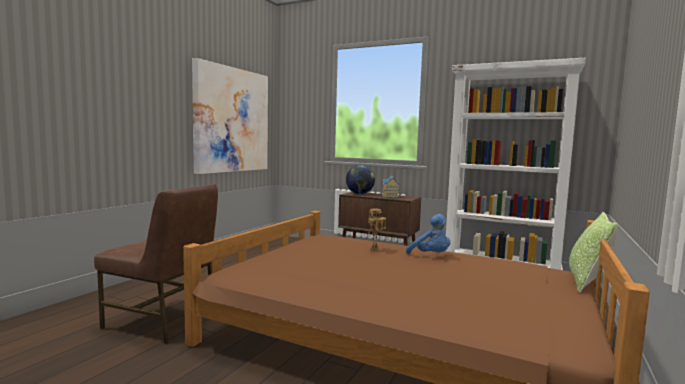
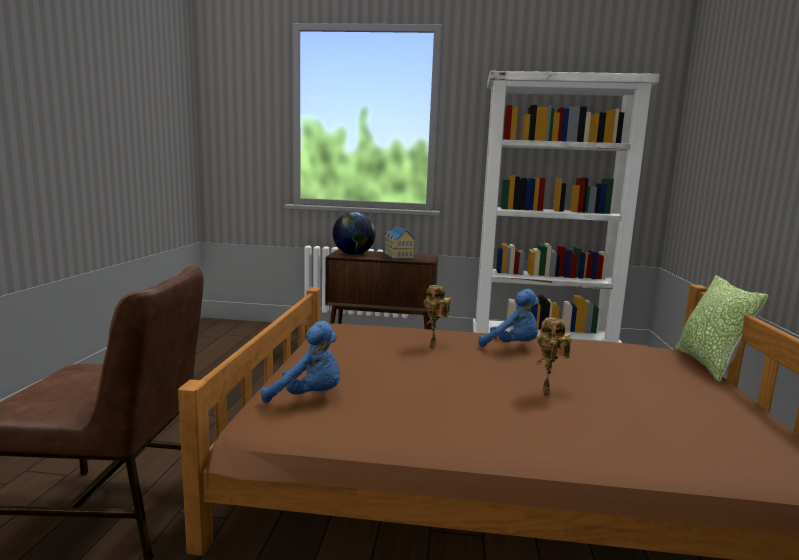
camera: 20 degrees left, 5 degrees up
picture [192,58,268,174] -> none
none -> blue plush toy [261,321,340,403]
none -> toy robot [536,317,572,395]

